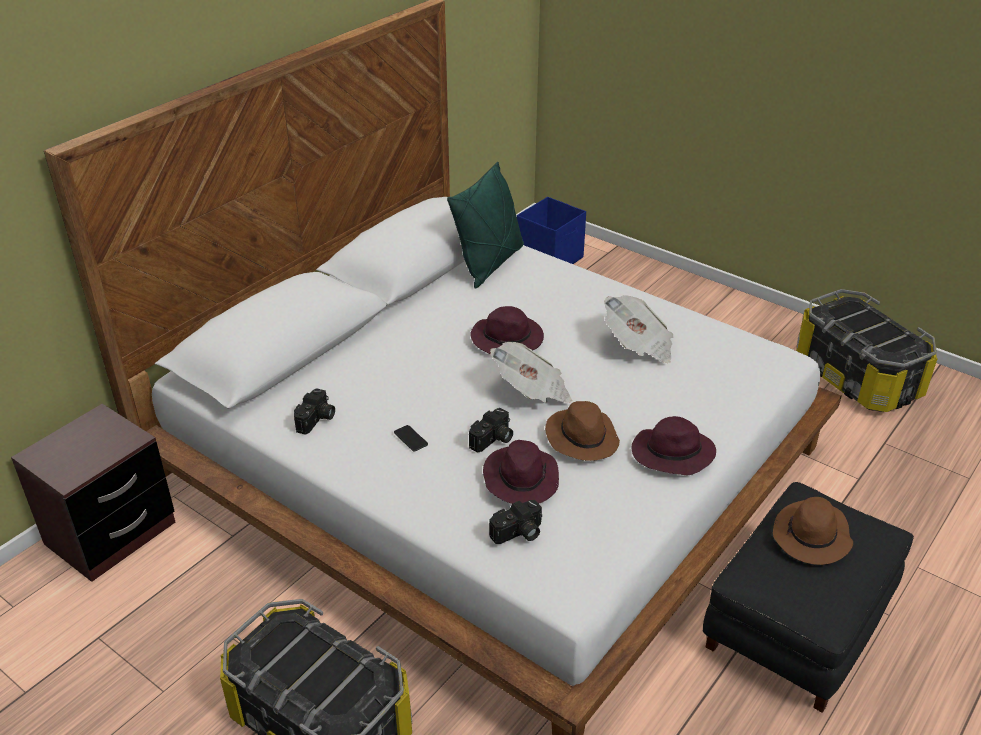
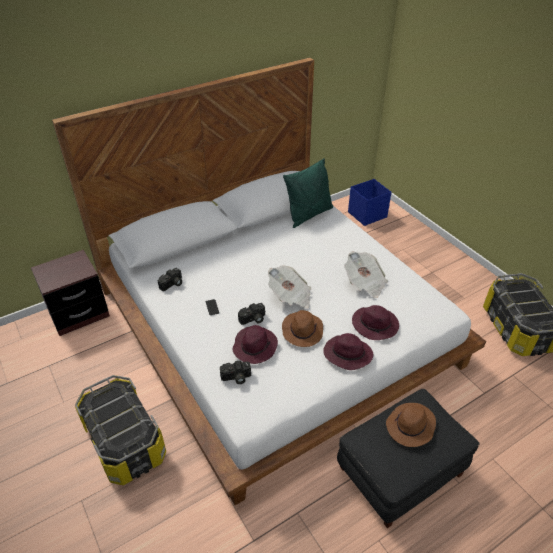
camera: 20 degrees right, 5 degrees up
purple hat [470,306,544,354] -> purple hat moved to [352,305,399,340]

